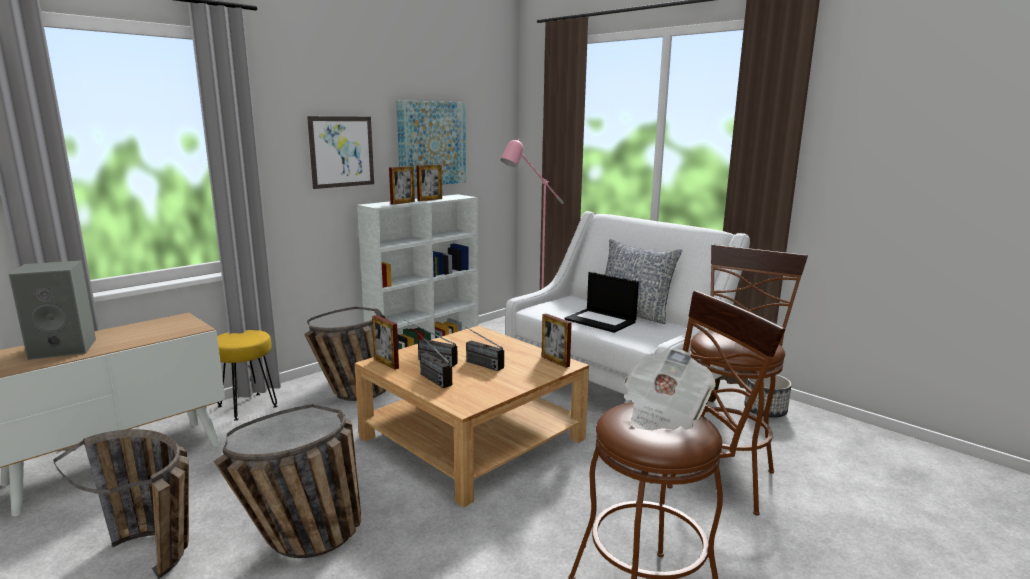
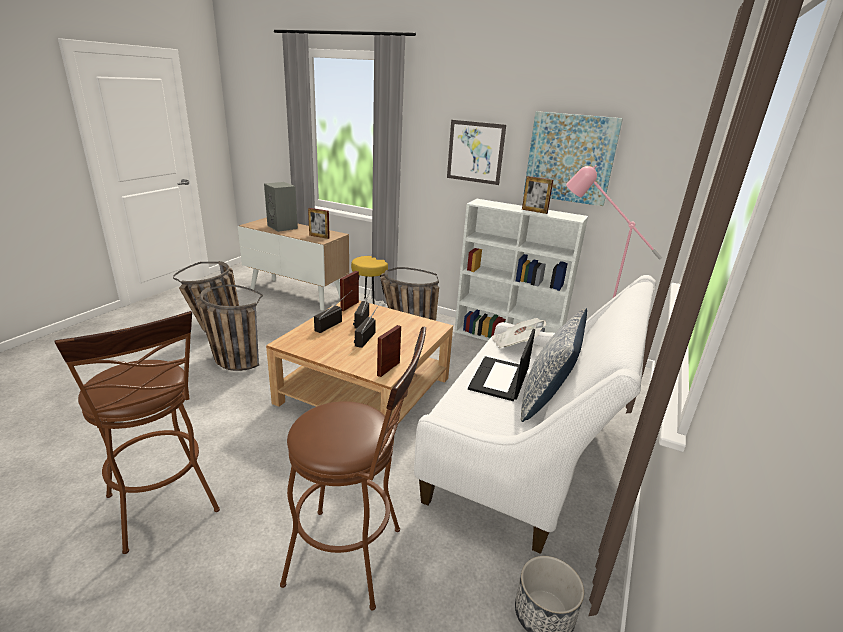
camera: 70 degrees right, 10 degrees up
picture frame [389,166,415,205] -> picture frame moved to [308,208,330,239]
newspaper [624,349,716,430] -> newspaper moved to [492,318,546,348]

